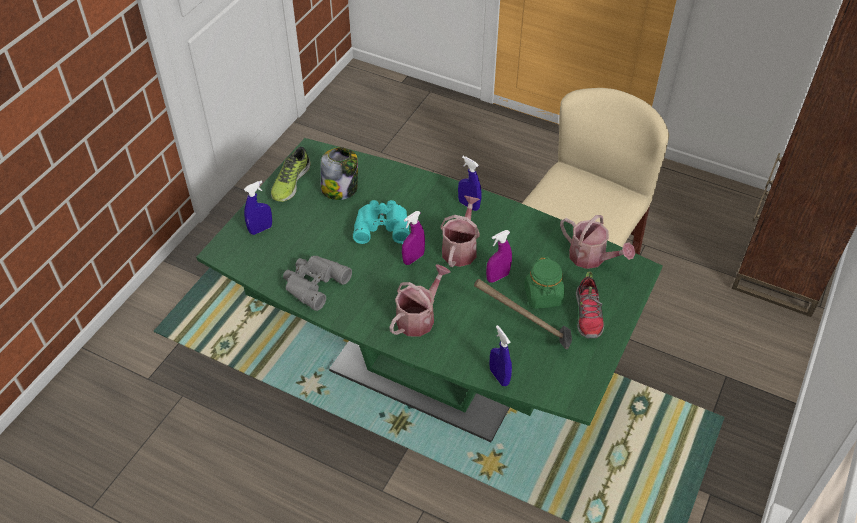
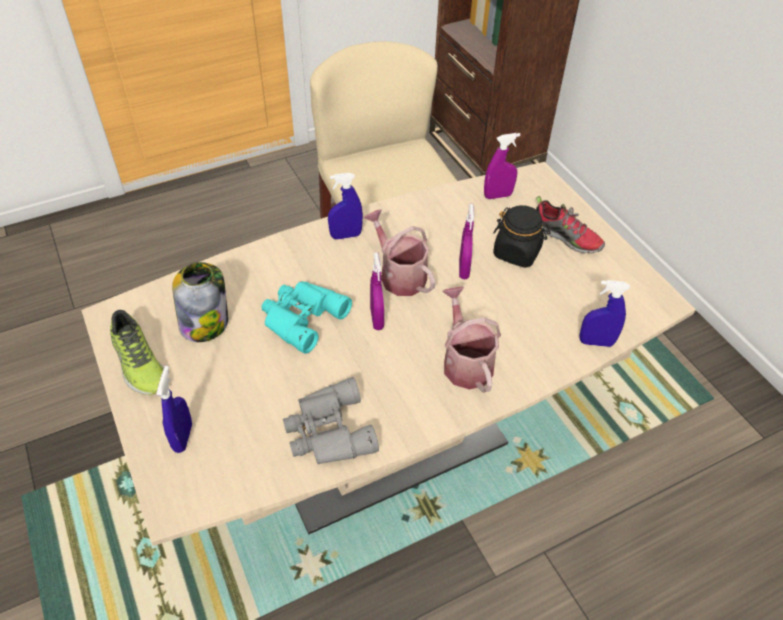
camera: 55 degrees left, 0 degrees up
green dining table [196,138,663,442] -> beige dining table [81,162,696,546]
hammer [474,279,572,350] -> none
green jar [524,257,565,309] -> black jar [493,205,551,268]
watering can [560,215,635,269] -> purple spray bottle [484,133,520,199]

